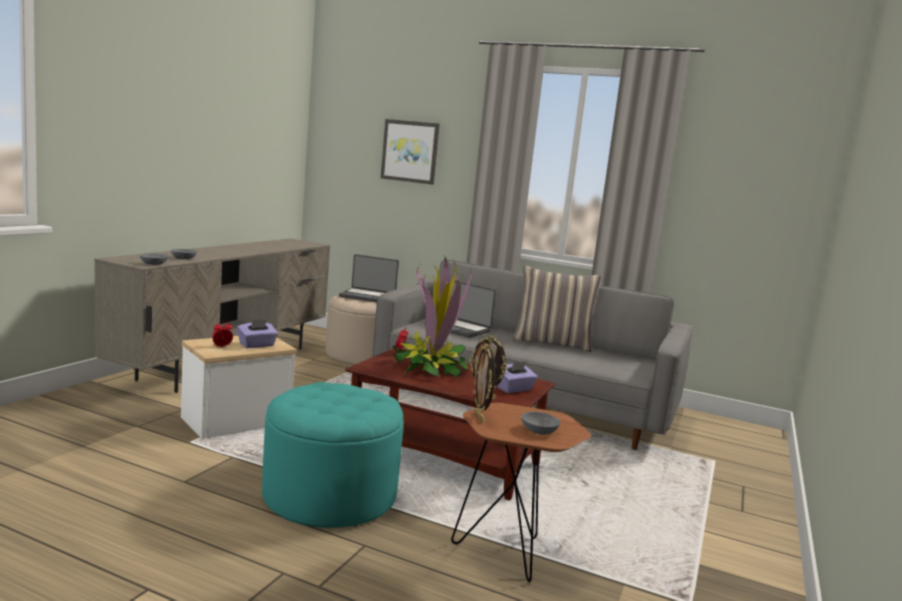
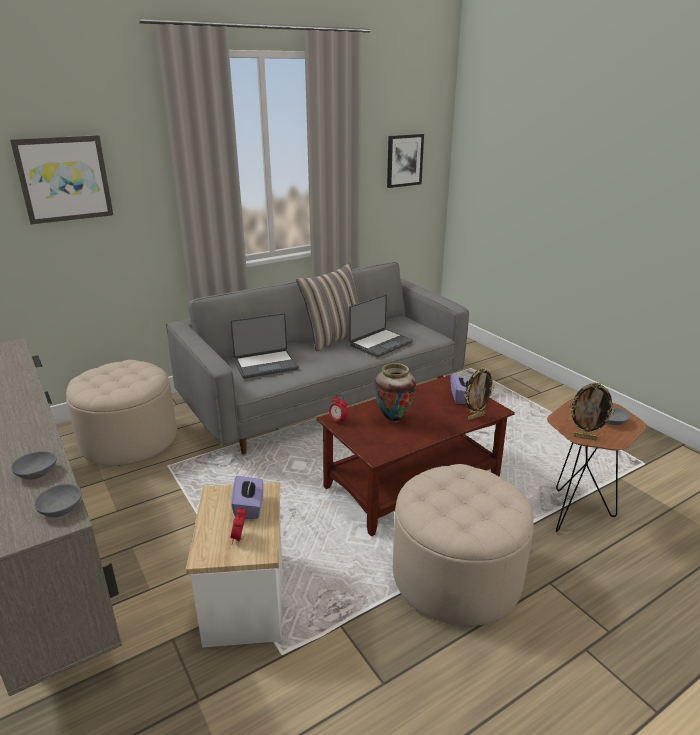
camera: 55 degrees left, 15 degrees up
turquoise ottoman [262,382,404,528] -> beige ottoman [393,464,534,626]
laptop [339,254,399,302] -> laptop moved to [349,294,413,357]
potted plant [393,257,472,378] -> vase [374,363,416,423]
none -> picture [387,134,424,188]

